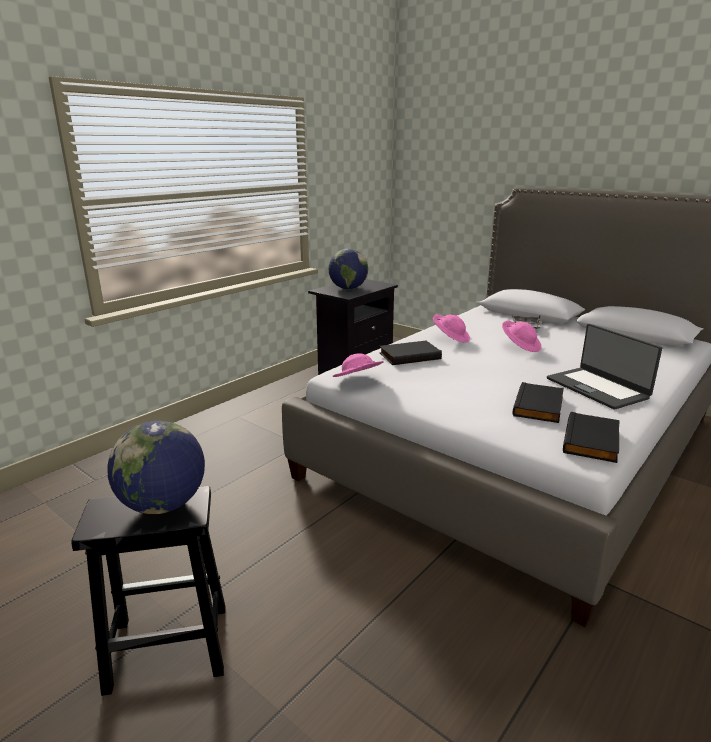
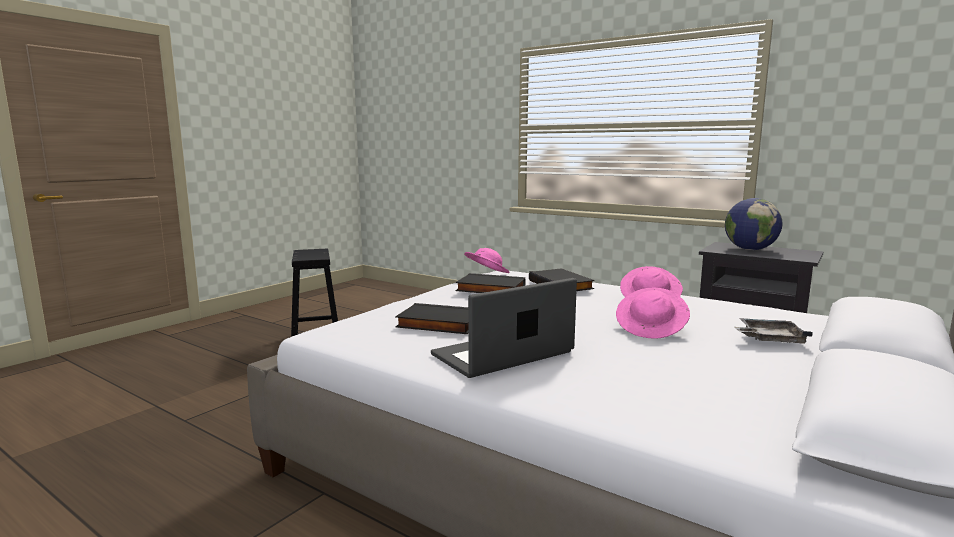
camera: 85 degrees right, 10 degrees down
globe [107,421,205,514] -> none
black book [563,412,620,463] -> black book moved to [455,273,525,293]

